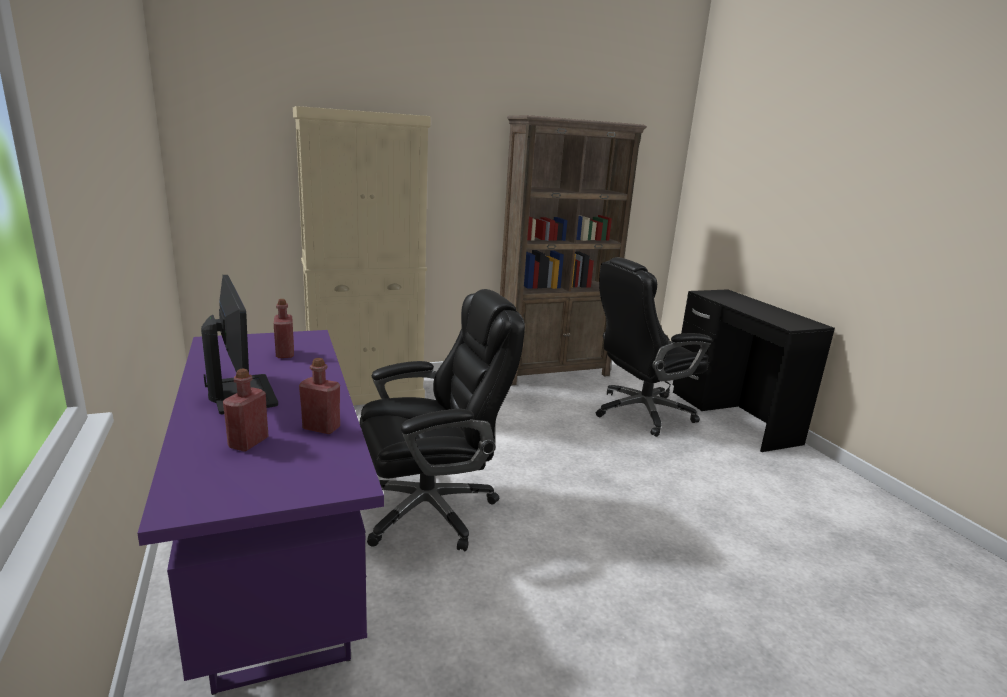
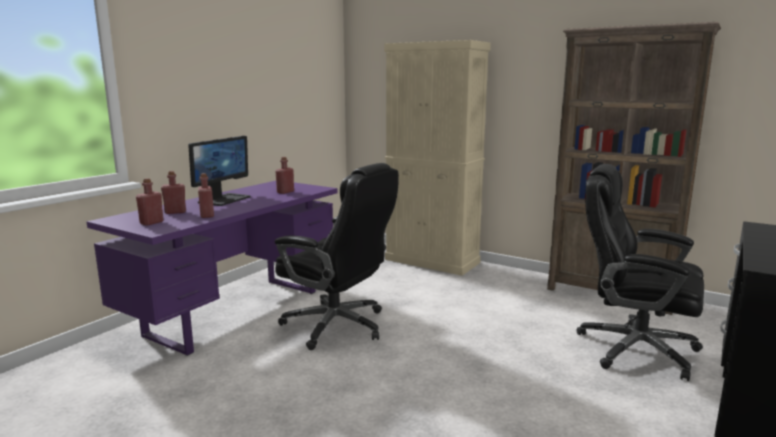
camera: 55 degrees right, 5 degrees down
none -> red bottle [136,178,164,226]

